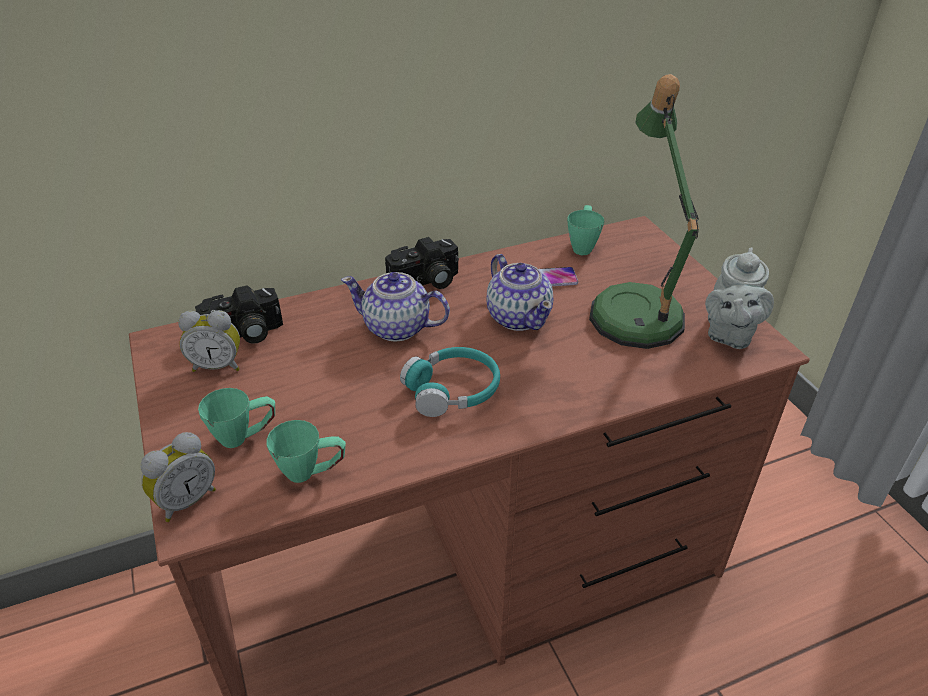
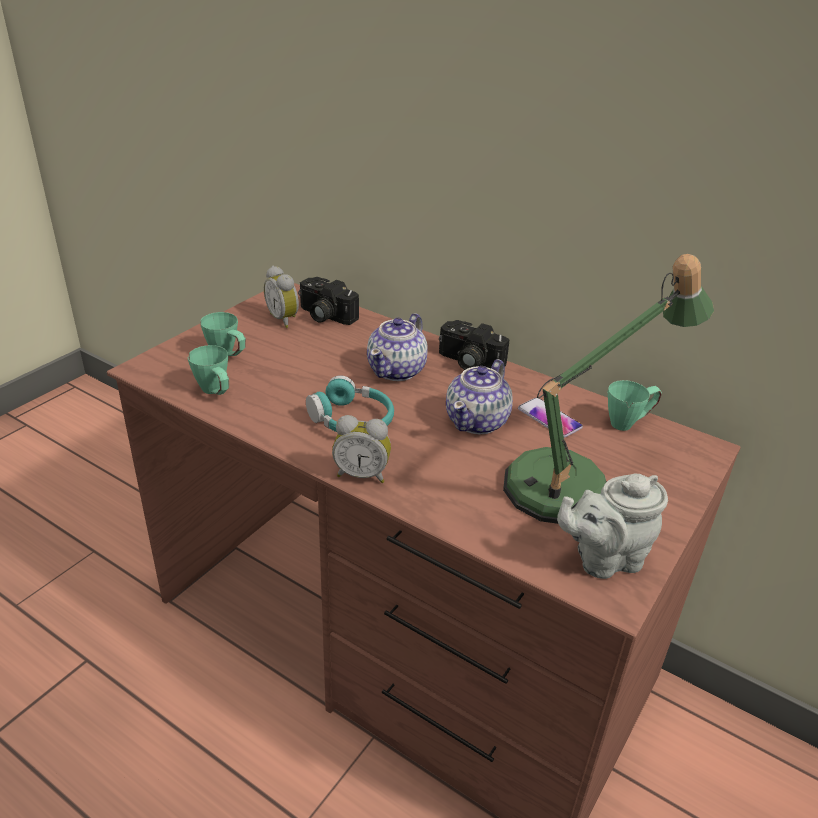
camera: 55 degrees right, 5 degrees down
alarm clock [141,432,216,522] -> alarm clock moved to [332,415,391,483]
teapot [341,272,450,342] -> teapot turned 135 degrees counterclockwise [367,313,428,381]

